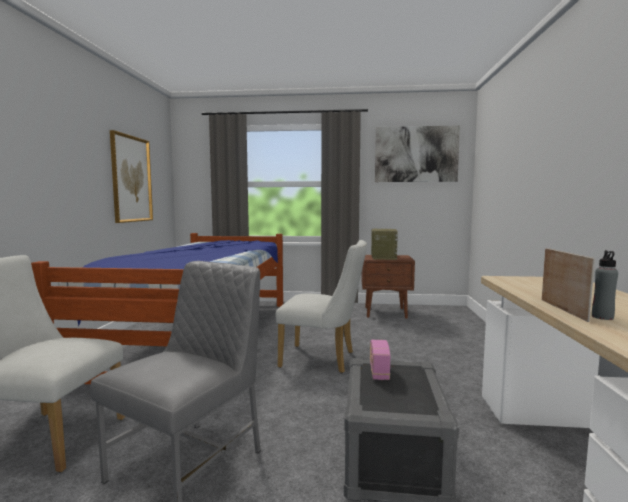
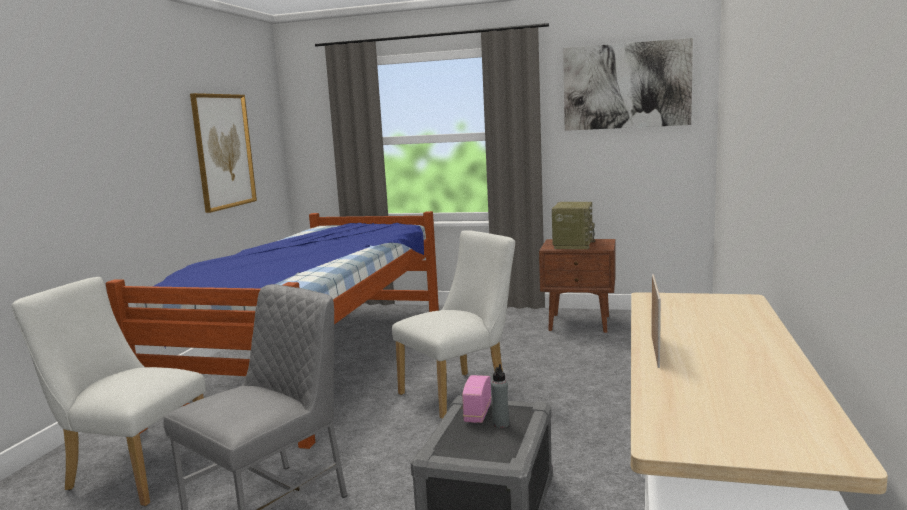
camera: 10 degrees right, 5 degrees up
white chair [276,240,367,373] -> white chair turned 60 degrees counterclockwise [392,230,515,419]
grey bottle [592,250,618,320] -> grey bottle moved to [491,364,509,428]

